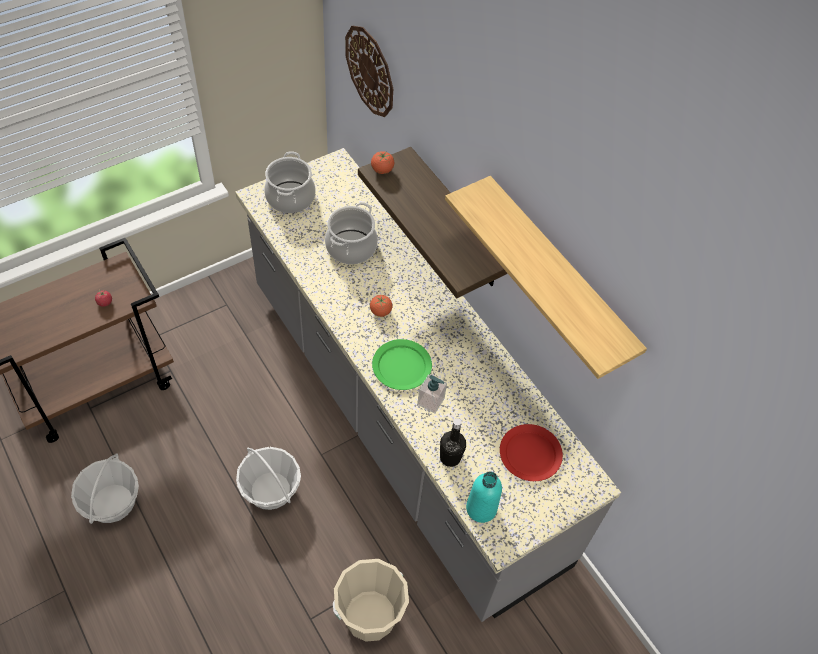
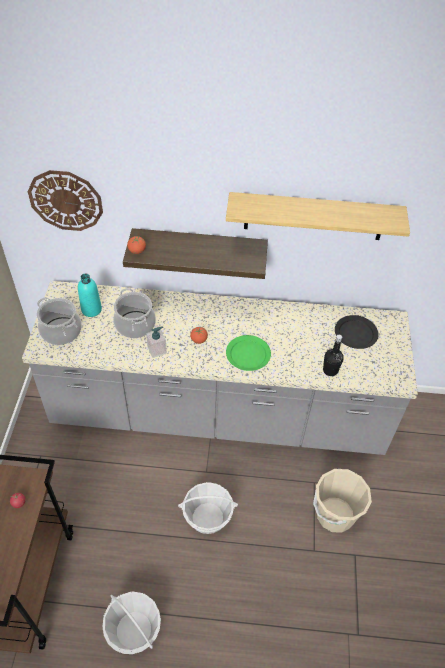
camera: 50 degrees left, 5 degrees down
soap dispenser [417,374,447,414] -> soap dispenser moved to [146,326,167,358]
turquoise bottle [466,471,502,523] -> turquoise bottle moved to [78,273,102,317]
red plate [500,424,563,481] -> black plate [335,315,379,349]

